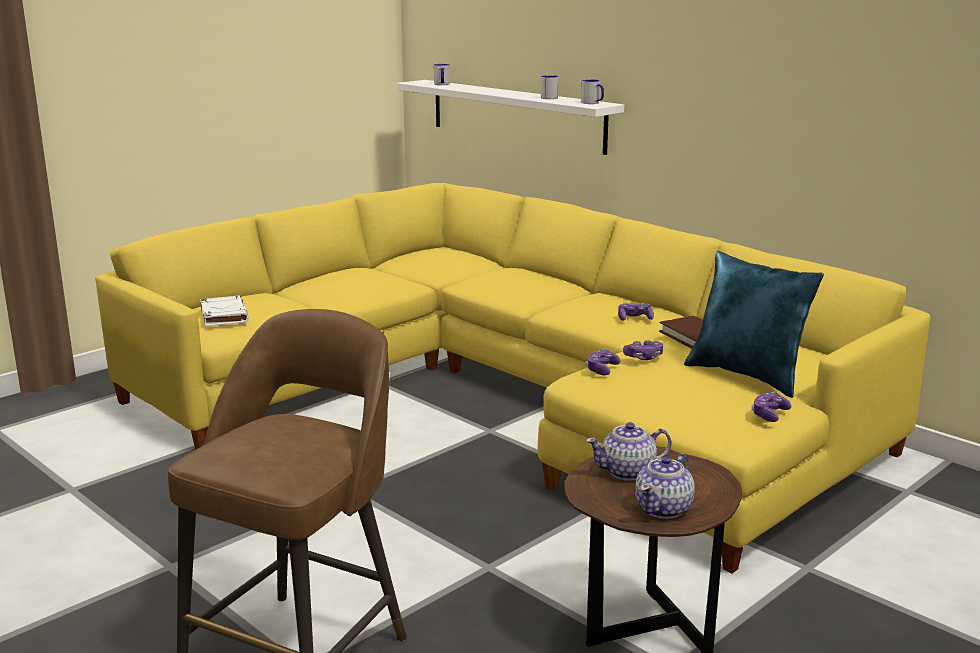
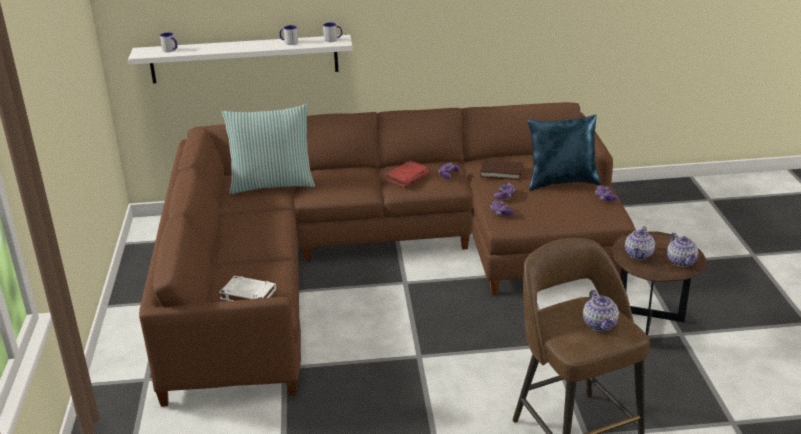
camera: 50 degrees left, 10 degrees up
yellow sofa [95,183,930,573] -> brown sofa [139,102,636,407]
none -> pillow [222,104,315,194]
none -> red book [385,161,431,187]
none -> teapot [583,290,619,332]

